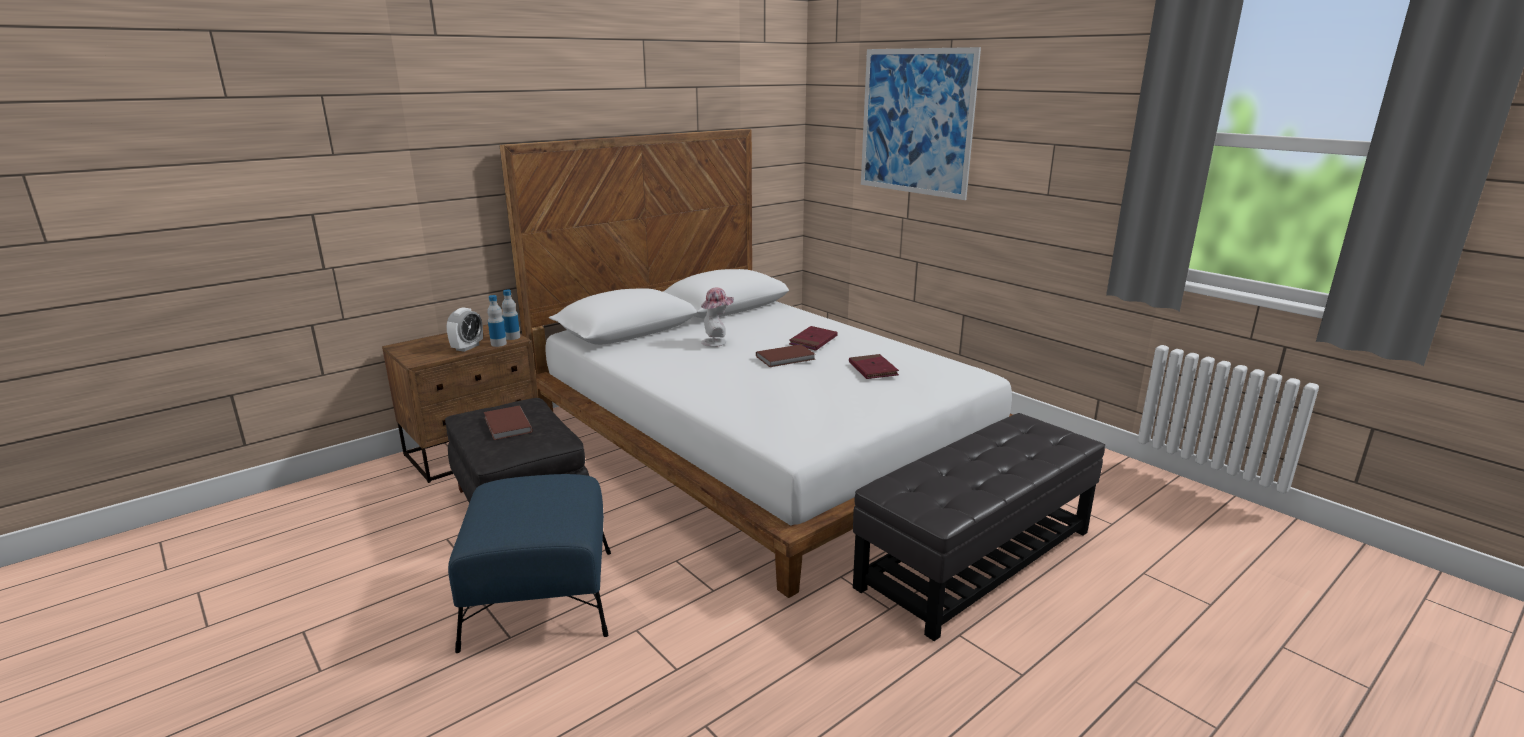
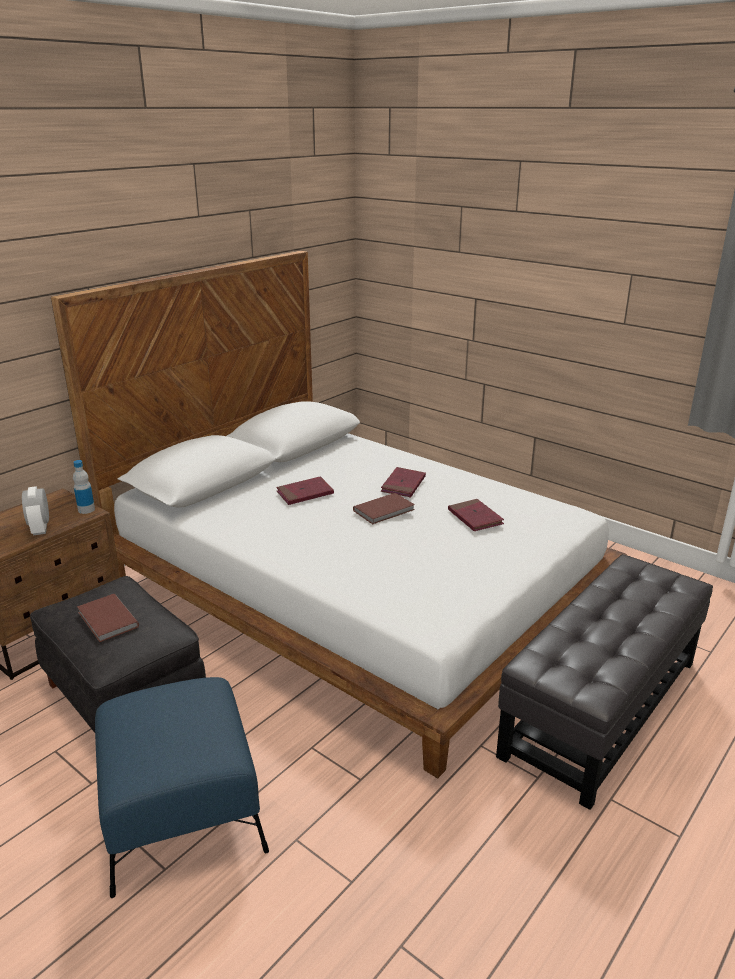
camera: 10 degrees left, 5 degrees up
alarm clock [446,307,483,352] -> alarm clock turned 150 degrees clockwise [22,486,49,535]
bottle [487,295,507,347] -> none
hat [701,287,734,347] -> red book [276,476,334,505]
picture [861,47,981,200] -> none

